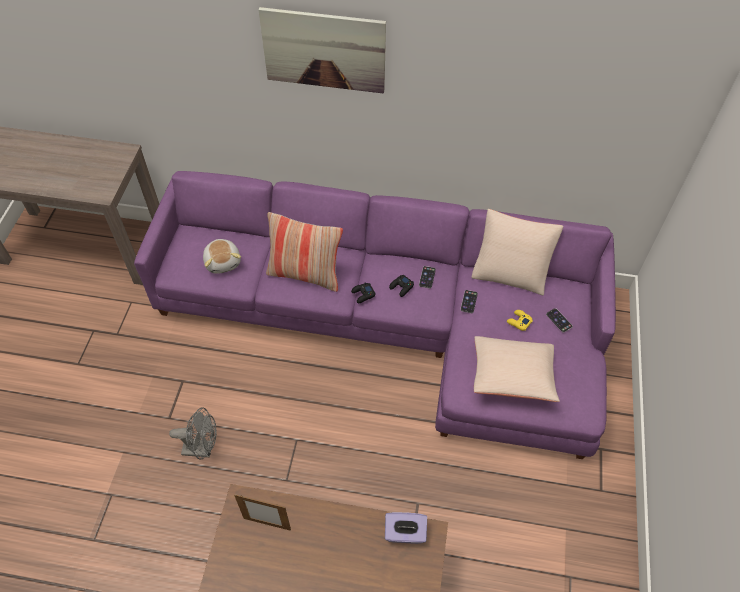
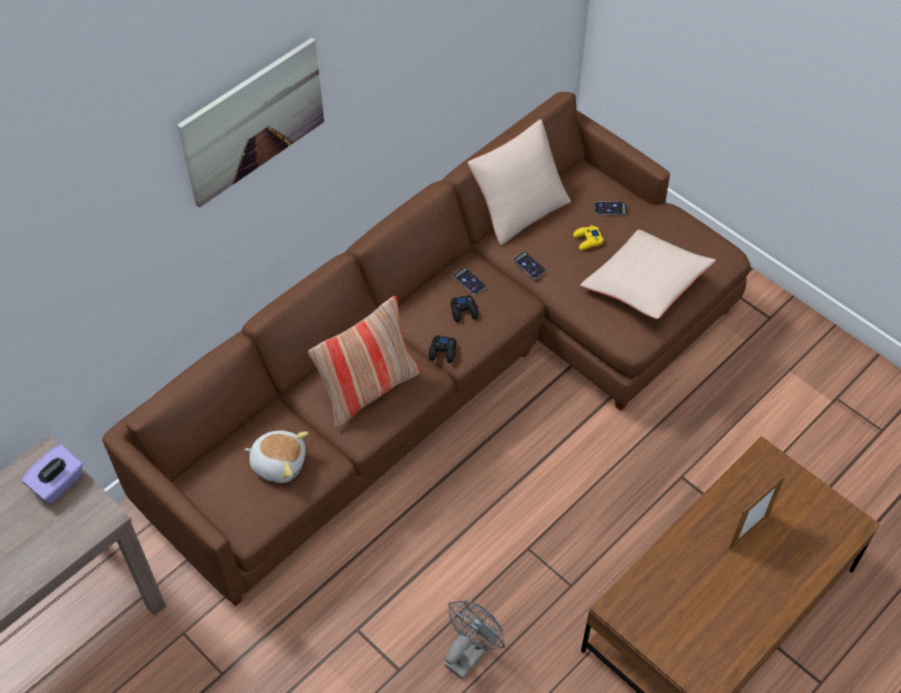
camera: 55 degrees left, 0 degrees up
purple sofa [134,171,616,459] -> brown sofa [102,92,751,606]
picture frame [234,494,291,531] -> picture frame moved to [729,475,786,551]
purple tissue box [385,512,427,544] -> purple tissue box moved to [21,444,83,503]

